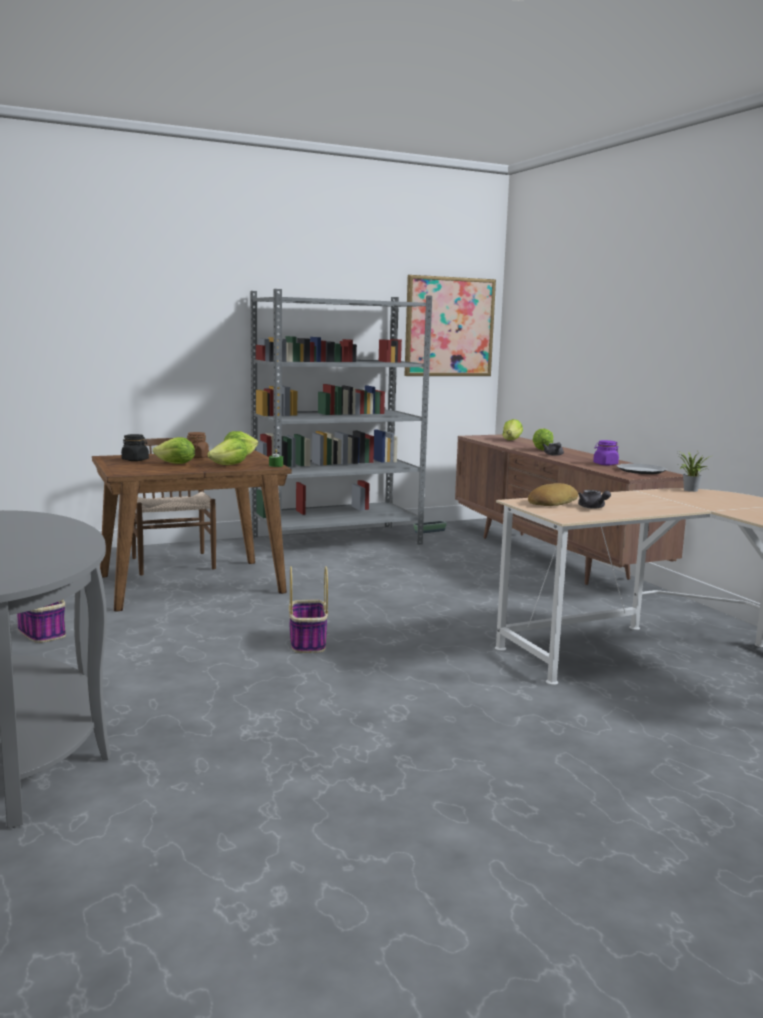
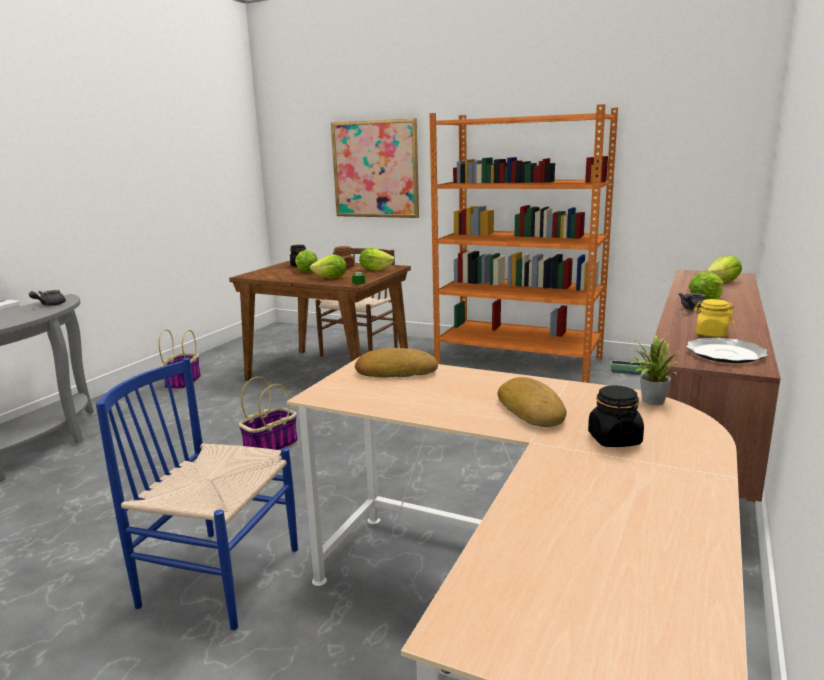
camera: 50 degrees right, 5 degrees up
grey bookcase [251,289,432,545] -> orange bookcase [430,104,618,383]
picture [405,275,496,376] -> picture moved to [331,119,419,218]
grey teapot [578,490,611,509] -> grey teapot moved to [29,290,66,306]
purple jar [593,440,619,465] -> yellow jar [694,299,734,337]
none -> blue chair [96,358,298,630]
none -> bread [498,377,567,427]
none -> black jar [588,385,644,447]

